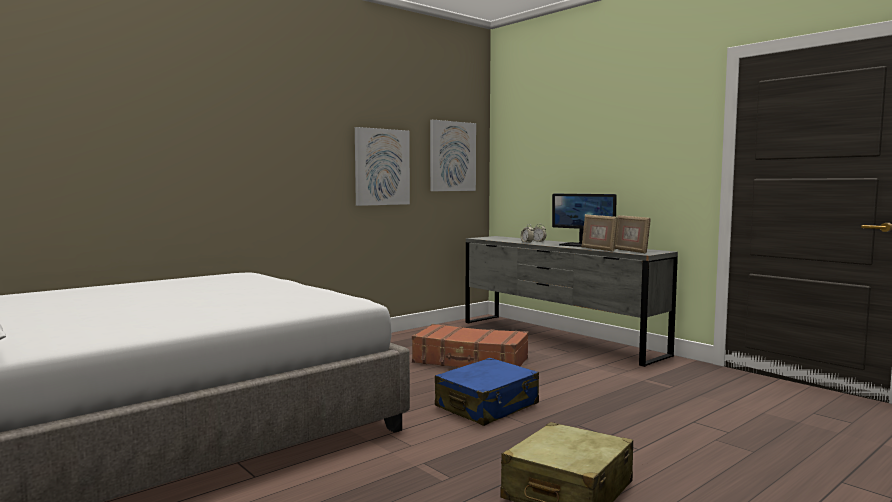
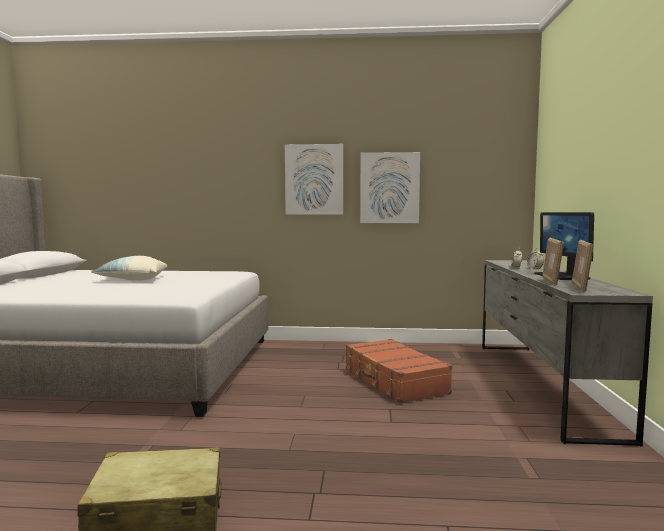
camera: 45 degrees right, 0 degrees up
picture [430,120,476,191] -> picture moved to [285,144,343,214]
blue suitcase [435,358,539,426] -> none
none -> pillow [91,256,167,281]

